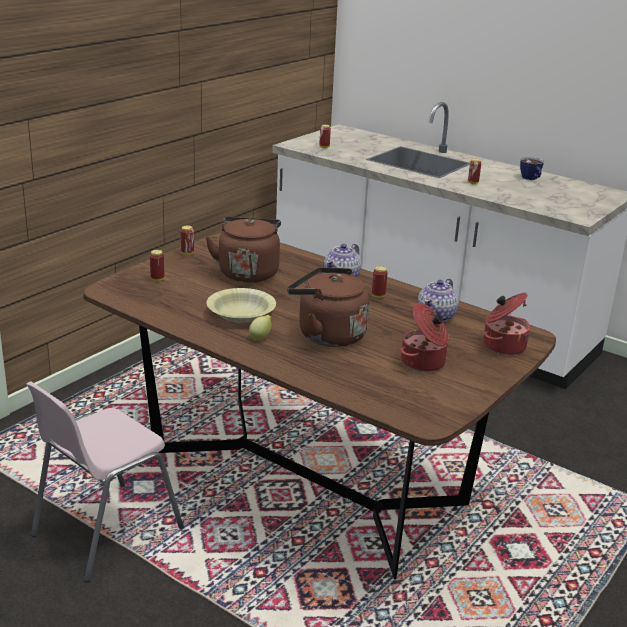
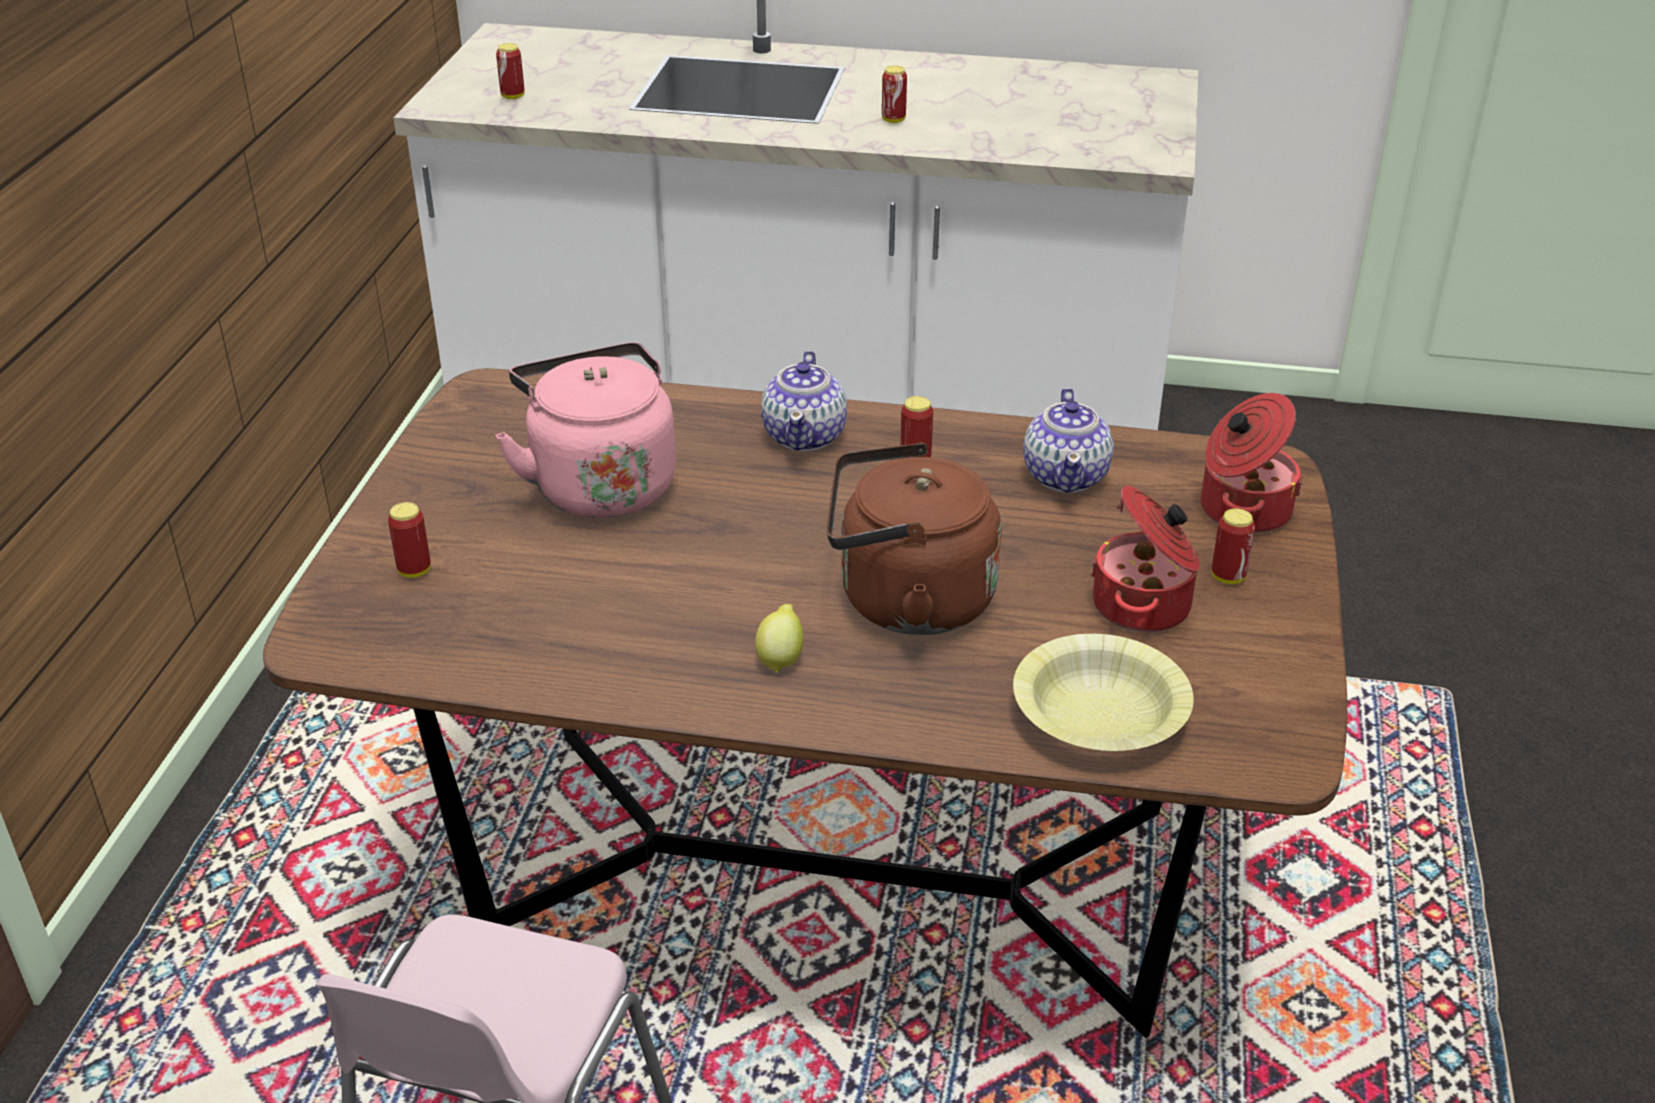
camera: 25 degrees left, 10 degrees up
can [181,225,194,255] -> can moved to [1212,508,1255,584]
brown kettle [205,217,281,283] -> pink kettle [495,342,676,518]
yellow bowl [207,288,276,323] -> yellow bowl moved to [1013,634,1194,751]
cup [520,157,544,180] -> none

